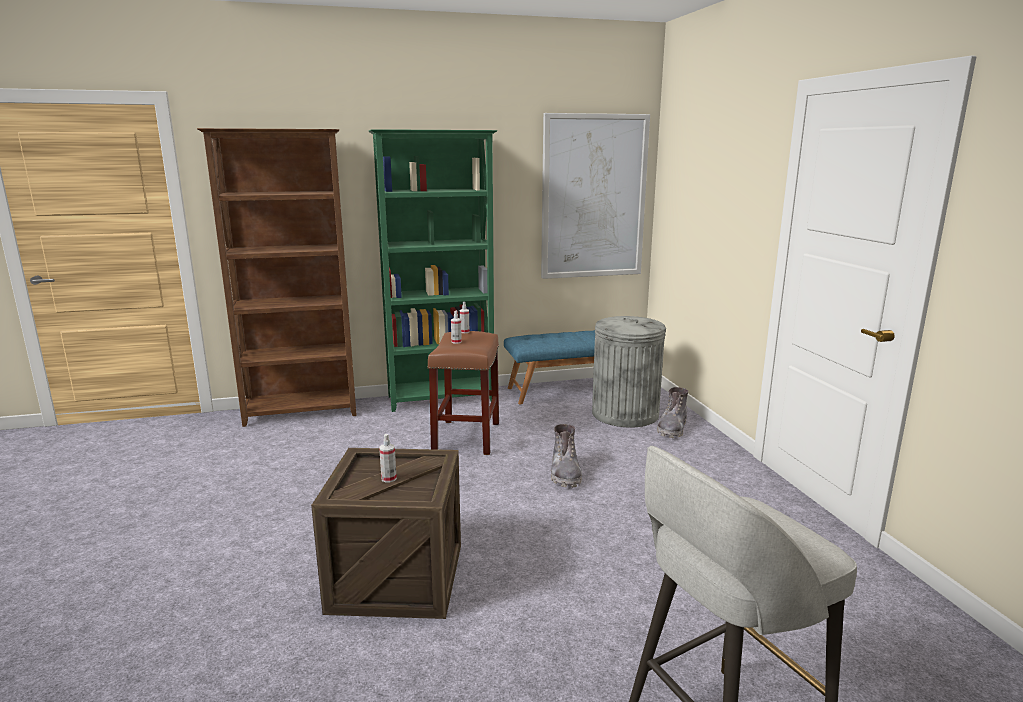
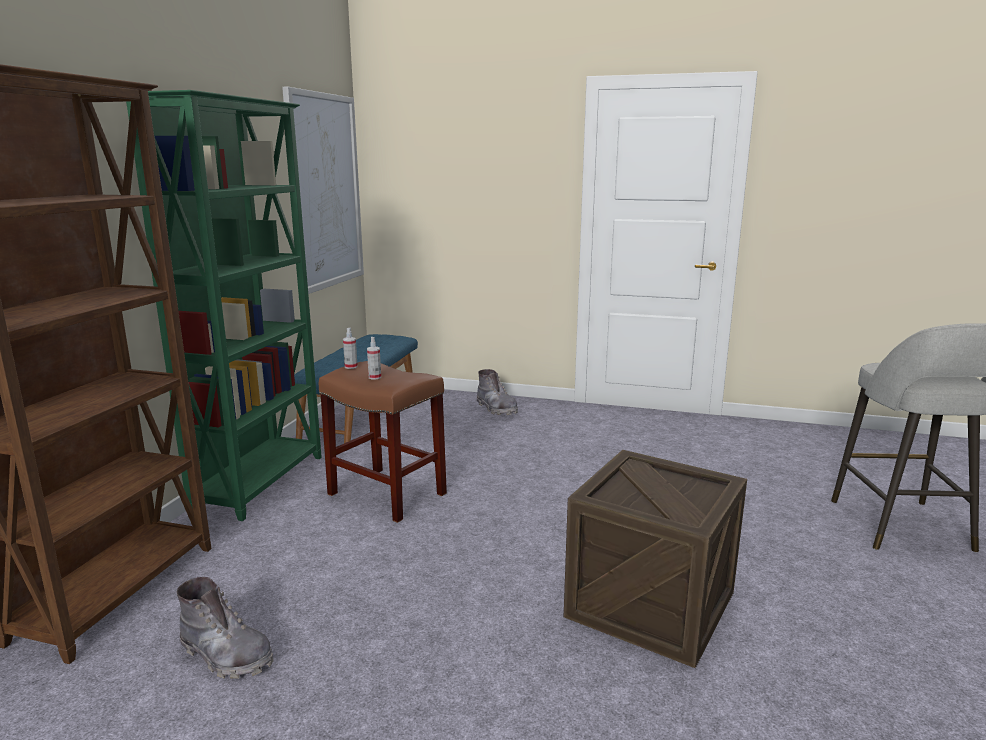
camera: 60 degrees left, 0 degrees up
spray bottle [379,434,397,483] -> none
grey boot [551,424,582,488] -> grey boot moved to [177,577,274,679]
grey trash can [592,316,666,427] -> none

